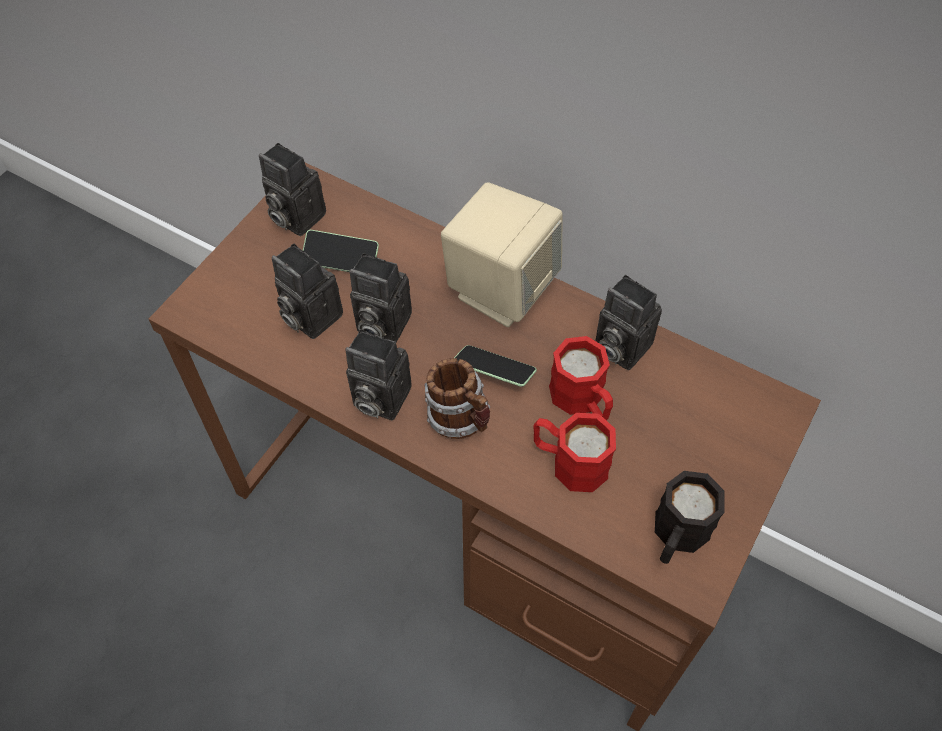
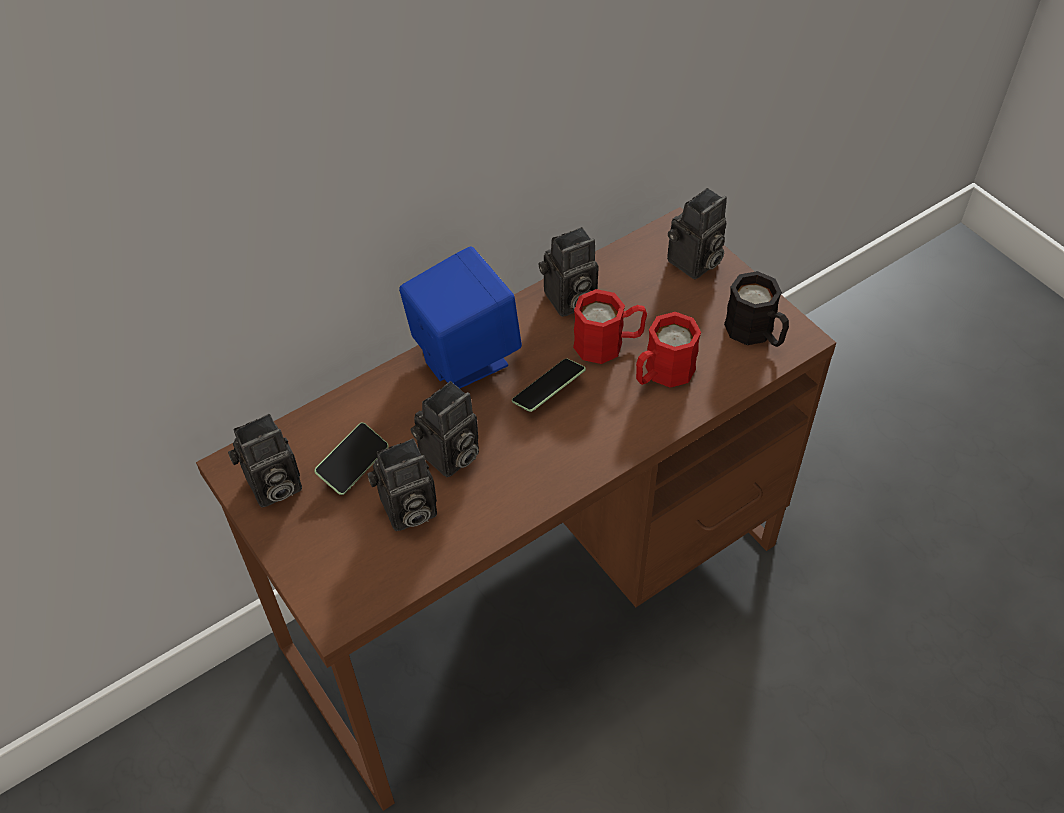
camera: 65 degrees left, 5 degrees down
camera [345,329,412,420] -> camera moved to [667,188,727,279]
mug [424,358,490,439] -> none
beige speaker [441,182,563,327] -> blue speaker [399,247,522,389]

